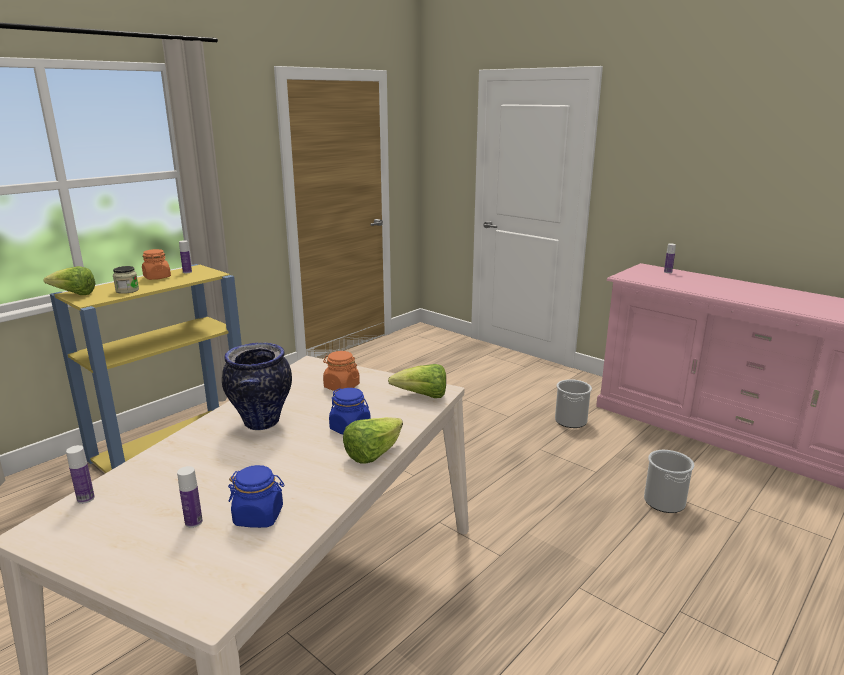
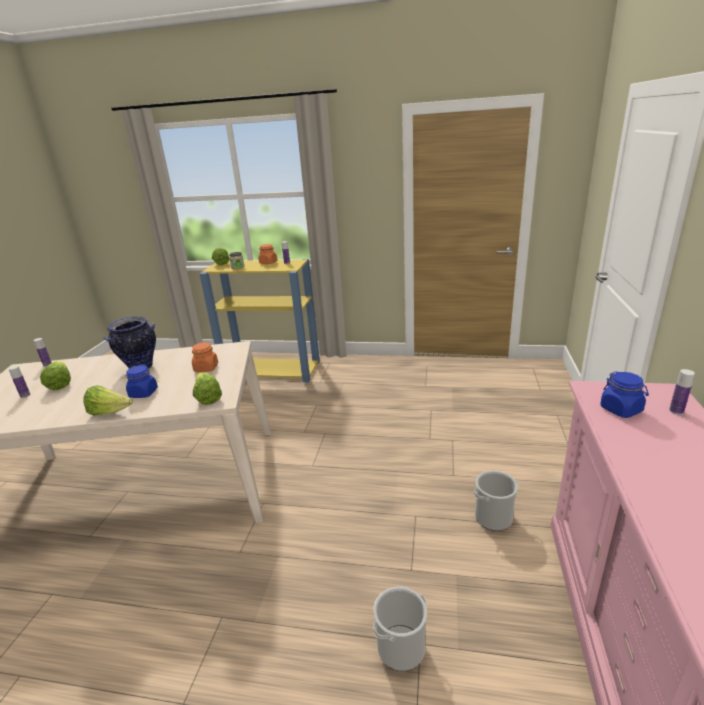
camera: 60 degrees right, 5 degrees up
blue jar [228,465,285,528] -> blue jar moved to [600,371,649,418]
none -> lettuce [40,361,71,390]

